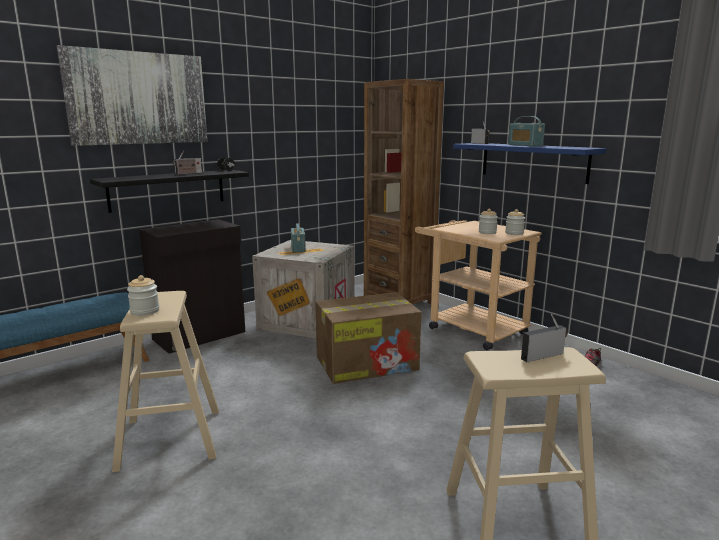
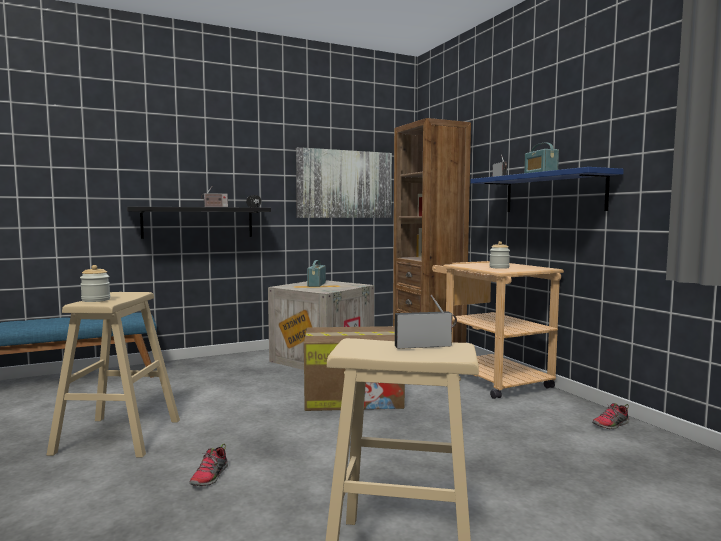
camera: 15 degrees right, 10 degrees down
picture [57,45,207,146] -> picture moved to [296,147,392,218]
black cabinet [139,219,245,354] -> none
jar [505,209,525,235] -> none
none -> shoe [189,444,228,486]

